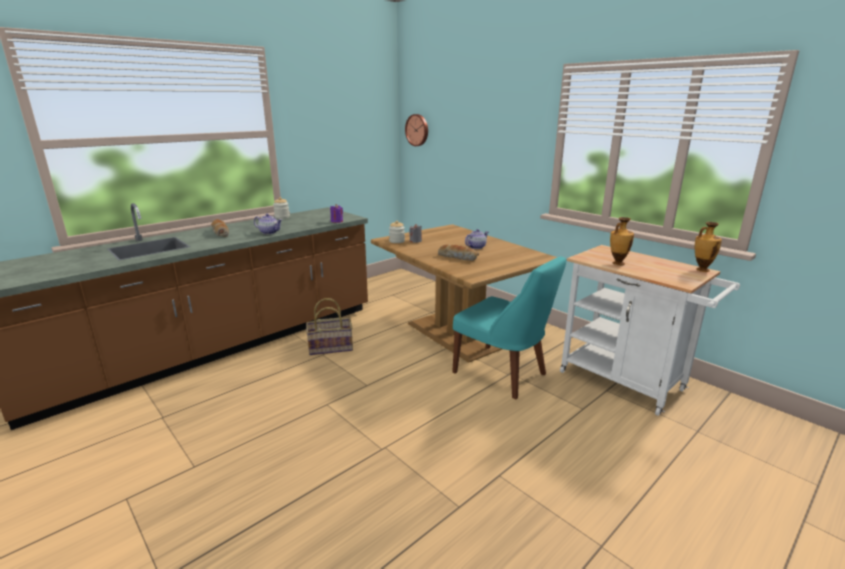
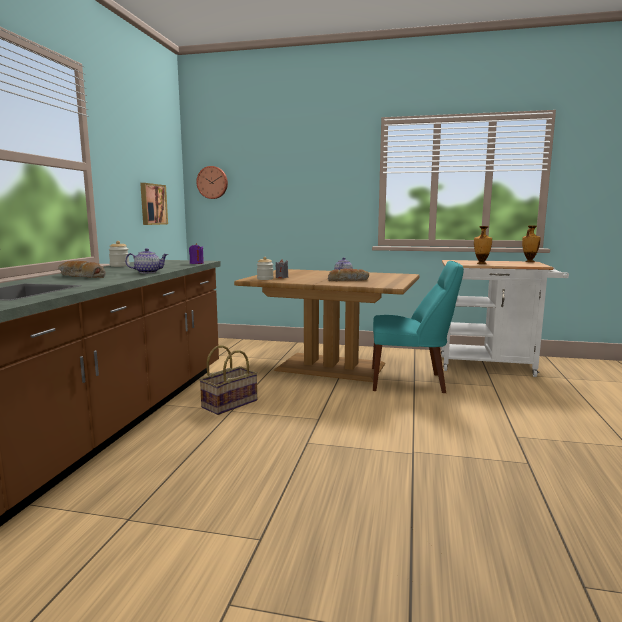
camera: 35 degrees left, 10 degrees down
none -> picture [140,183,168,225]

